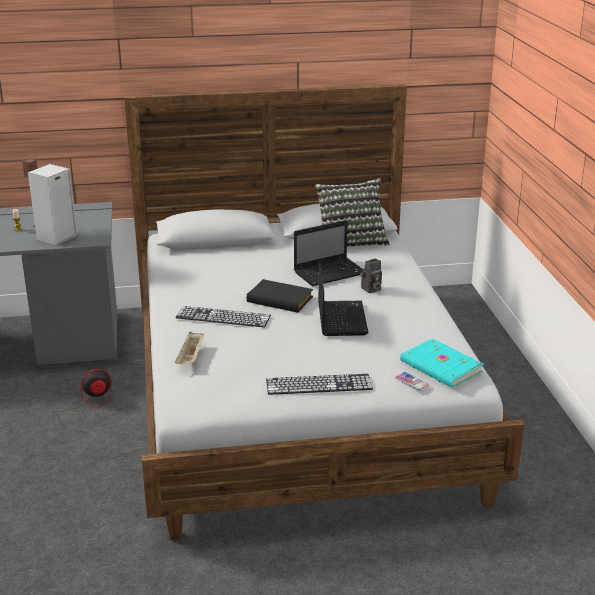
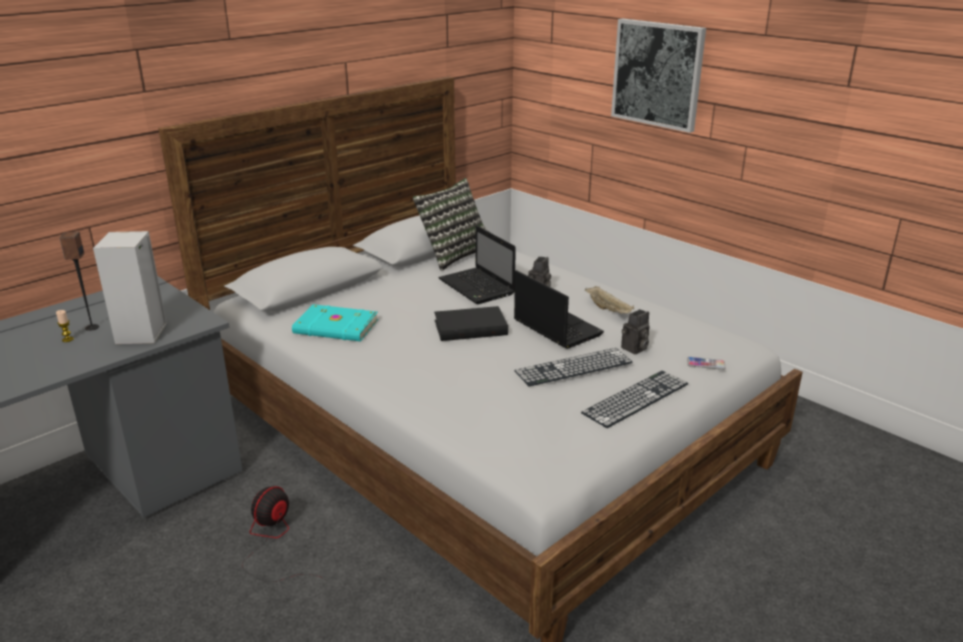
camera: 35 degrees left, 0 degrees up
beige tray [175,332,204,365] -> beige tray moved to [585,286,634,314]
keyboard [176,306,271,327] -> keyboard moved to [515,348,633,386]
laptop [294,220,362,286] -> laptop turned 120 degrees clockwise [438,225,516,304]
turquoise book [400,339,484,388] -> turquoise book moved to [292,304,378,342]
none -> picture [611,18,706,133]
none -> camera [621,309,649,354]

